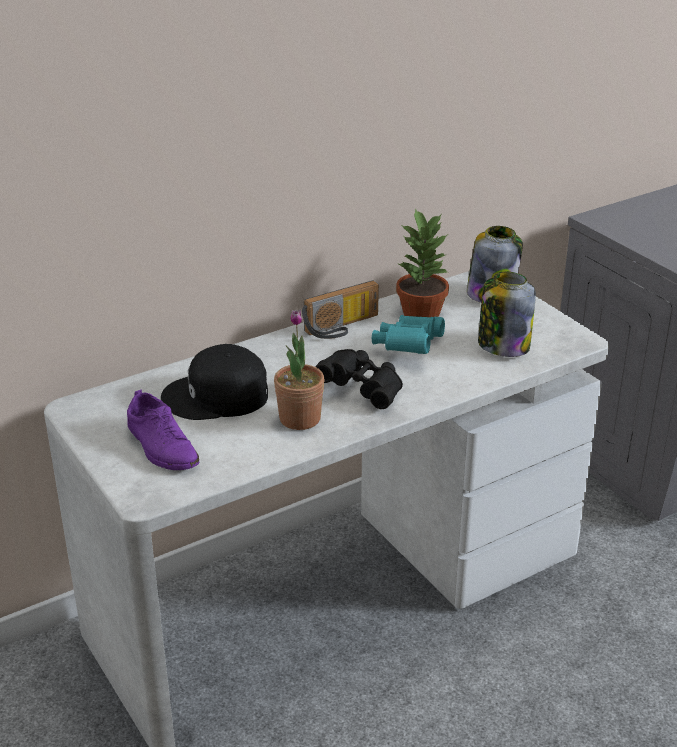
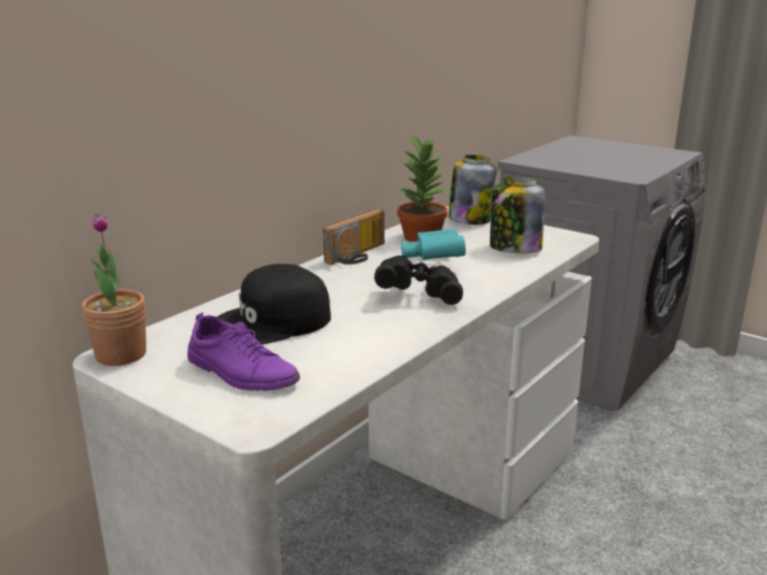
camera: 20 degrees left, 10 degrees down
potted plant [274,310,325,430] -> potted plant moved to [82,213,146,366]

